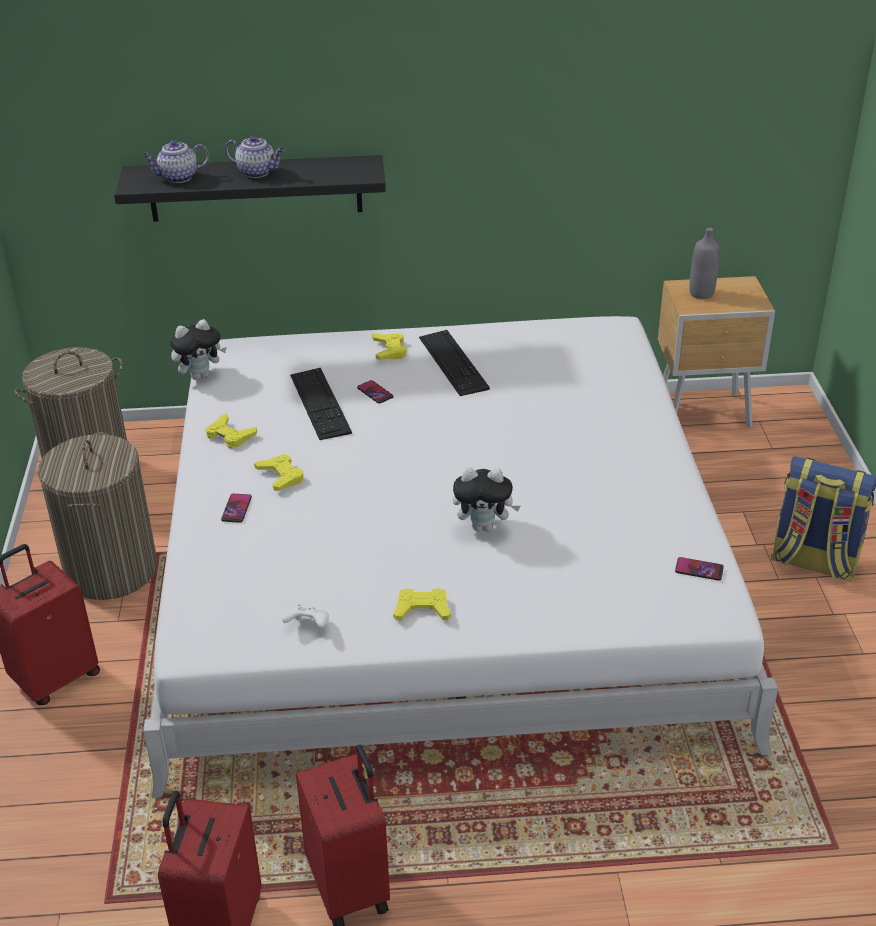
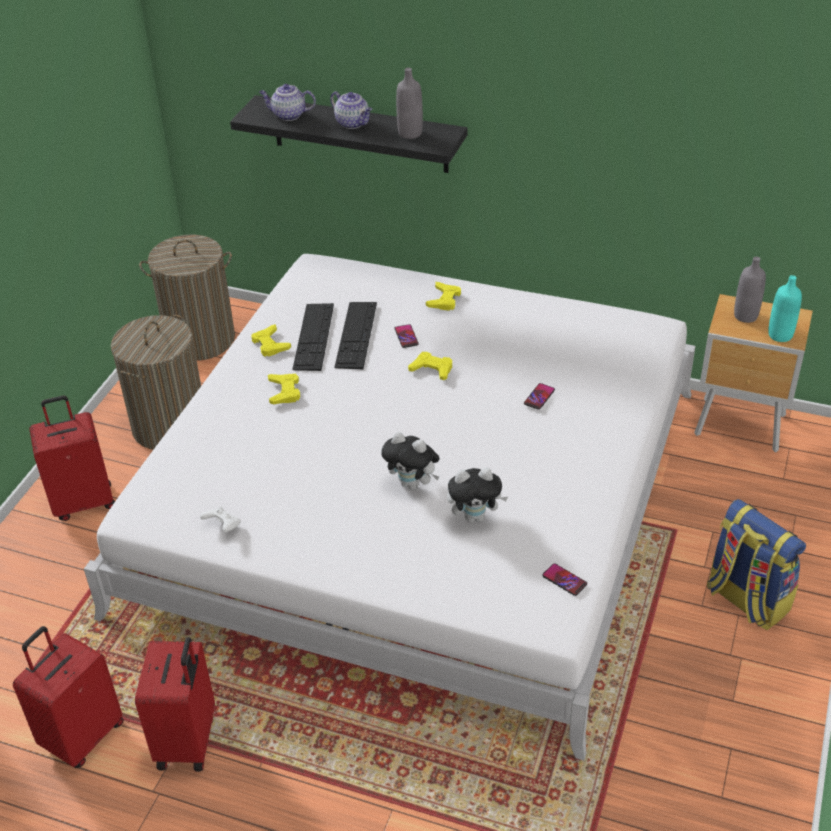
camera: 25 degrees right, 5 degrees up
plush toy [170,319,227,380] -> plush toy moved to [447,468,508,523]
phone [221,494,252,523] -> phone moved to [524,383,555,410]
yellow game controller [393,588,451,621] -> yellow game controller moved to [408,352,452,380]
keyboard [419,330,490,396] -> keyboard moved to [292,303,334,371]
none -> grey bottle [396,68,423,139]
none -> turquoise bottle [768,275,802,342]

